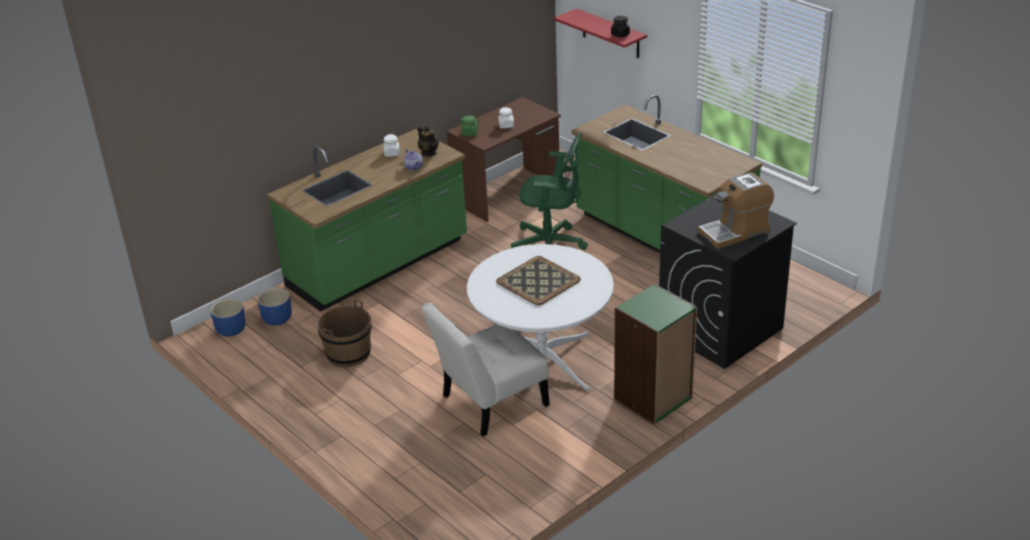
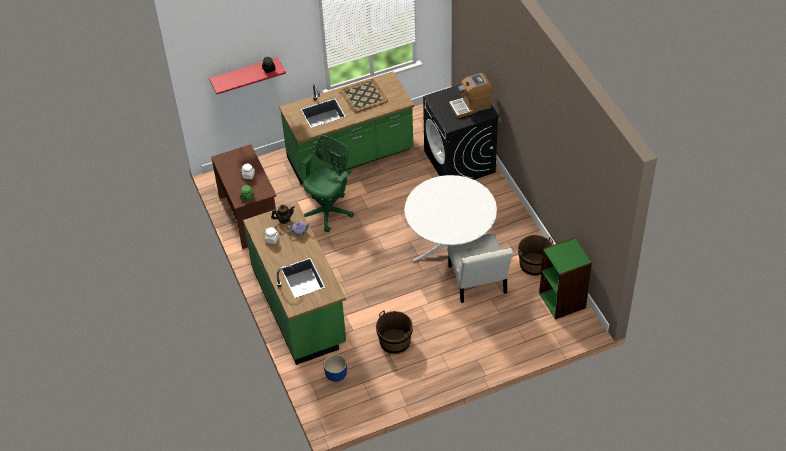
camera: 70 degrees left, 15 degrees up
blue planter [210,299,246,337] -> none
tray [496,256,581,306] -> tray moved to [341,79,388,113]
green bookcase [614,284,697,424] -> green bookcase moved to [539,238,592,320]
coffee machine [698,173,774,249] -> coffee machine turned 75 degrees clockwise [449,73,493,118]
none -> brown bucket [518,235,553,276]

